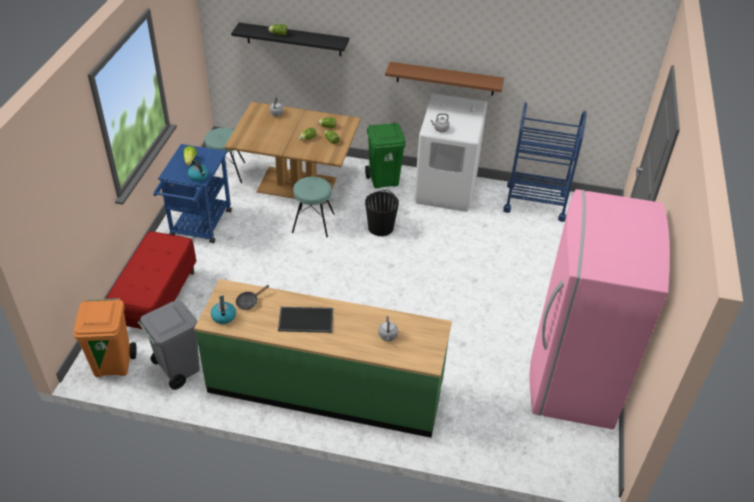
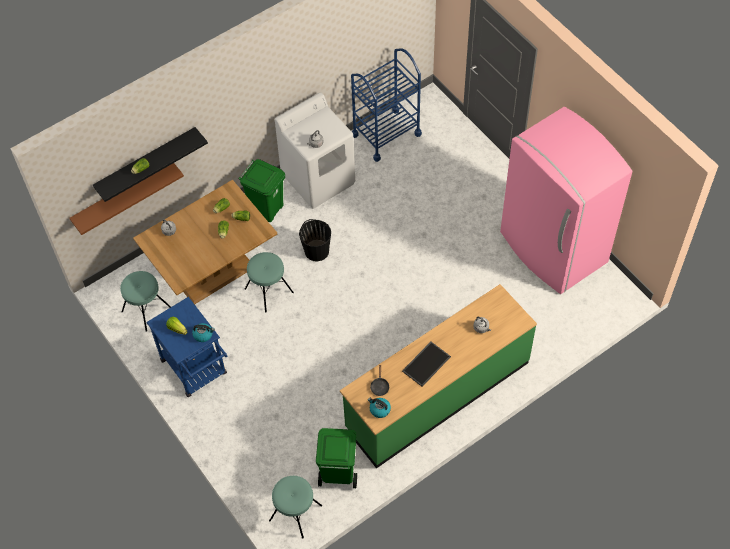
camera: 45 degrees left, 15 degrees up
orange trash can [73,298,137,377] -> turquoise stool [269,476,322,539]
red bench [106,231,196,329] -> none
grey trash can [138,301,200,390] -> green trash can [316,428,357,488]
brown shelf [385,62,504,96] -> brown shelf moved to [69,163,184,235]

